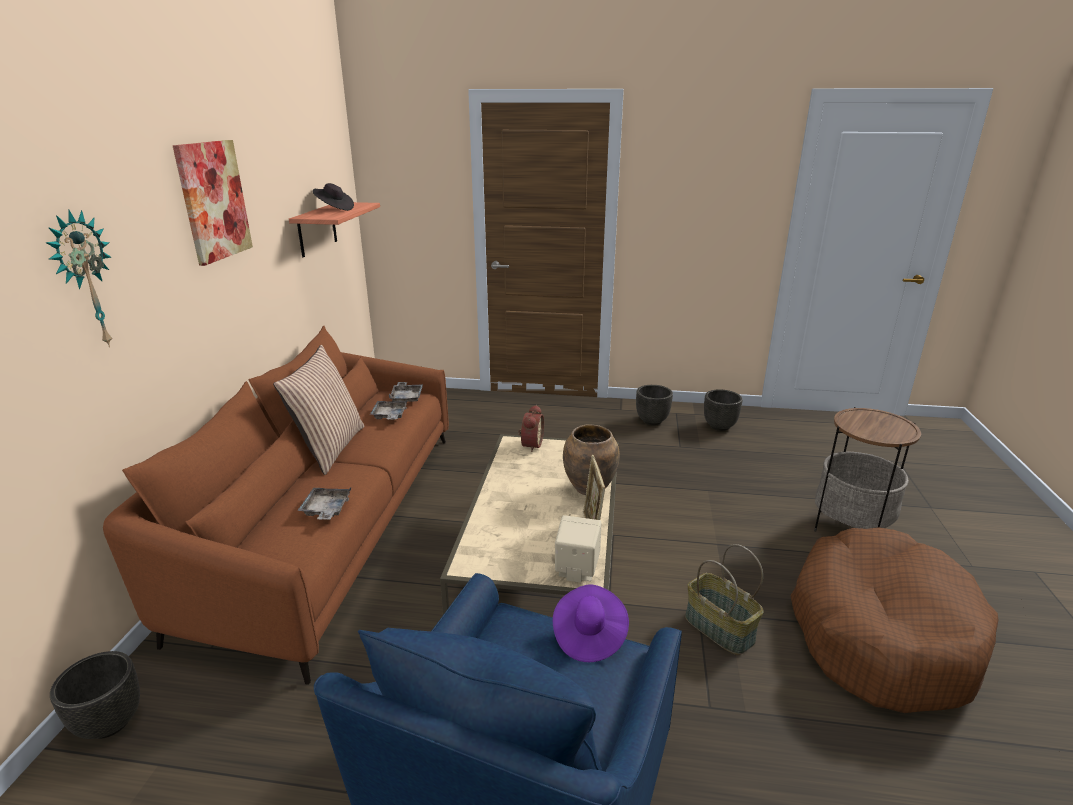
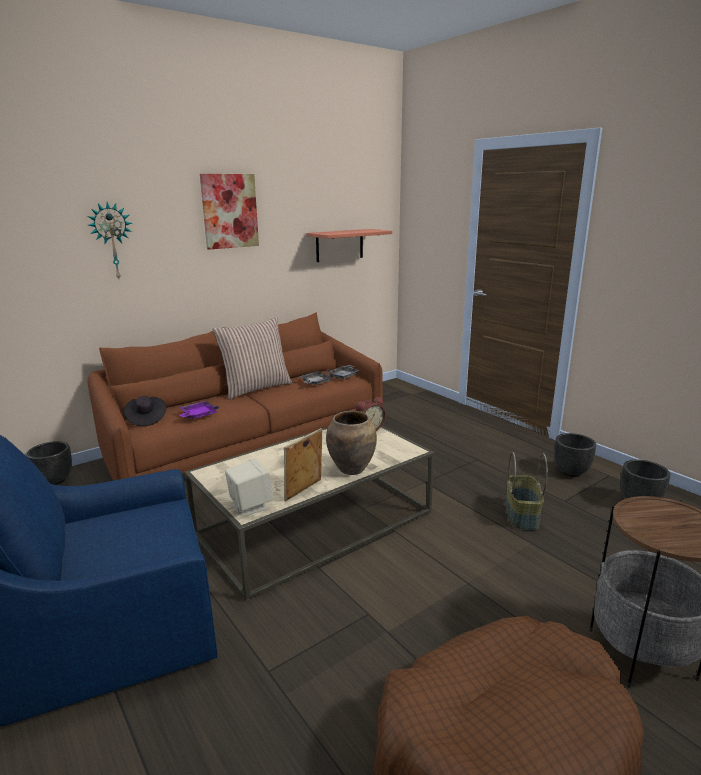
camera: 45 degrees right, 5 degrees down
grey tray [297,487,351,520] -> purple tray [179,401,219,419]
black hat [313,183,354,211] -> black hat moved to [124,396,166,426]
purple hat [553,585,629,662] -> none
basket [685,544,764,655] -> basket moved to [505,452,548,530]

